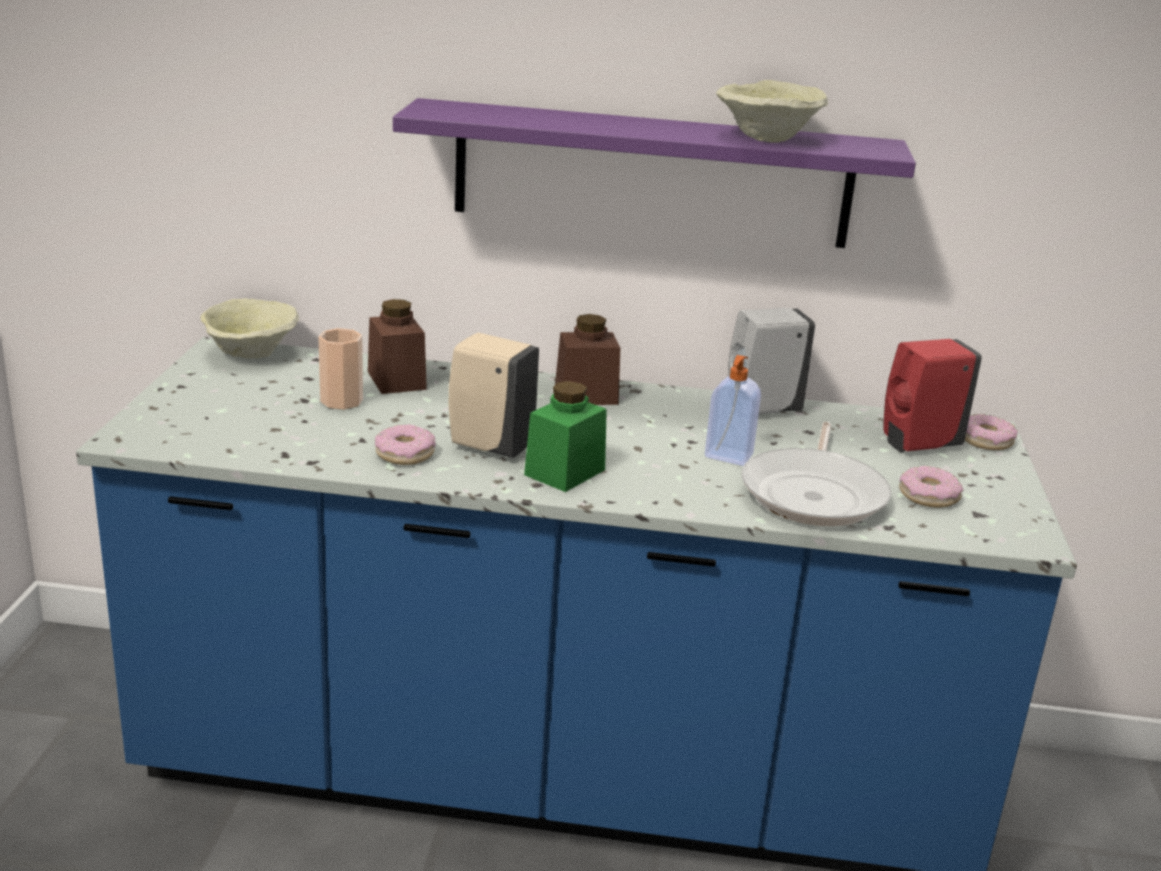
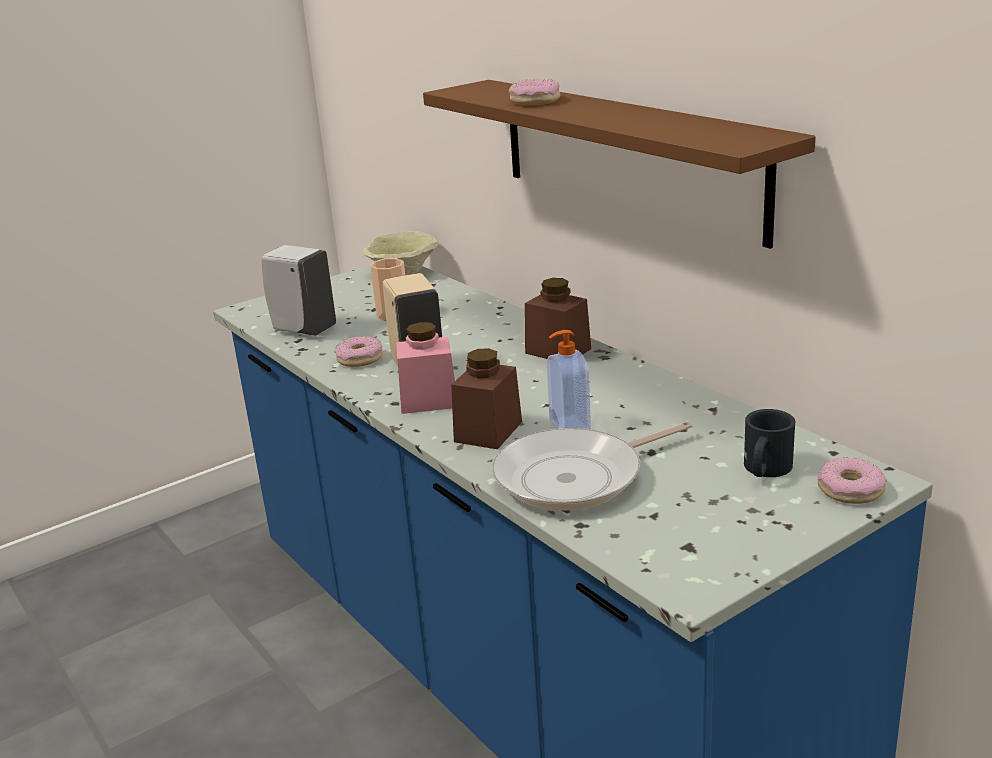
camera: 50 degrees right, 0 degrees up
brown jar [368,299,427,394] -> brown jar moved to [451,348,522,449]
purple shelf [393,98,916,248] -> brown shelf [423,80,815,249]
green jar [524,381,607,492] -> pink jar [396,322,455,414]
beige bowl [716,80,828,143] -> none
white soap dispenser [728,308,815,414] -> white soap dispenser moved to [262,245,336,336]
red soap dispenser [883,339,982,452] -> black mug [744,409,795,477]
donut [899,466,963,508] -> donut moved to [508,79,560,105]

